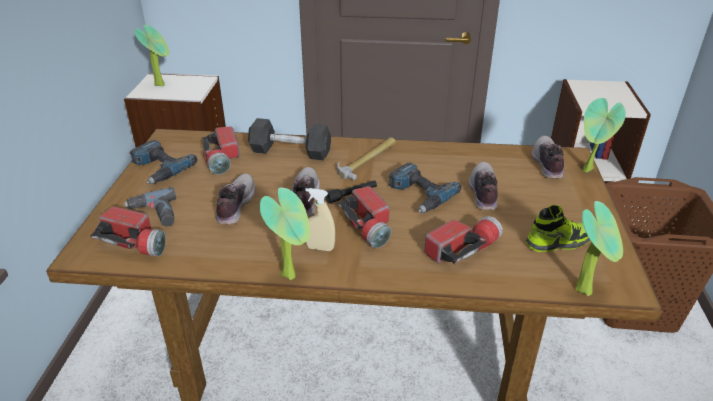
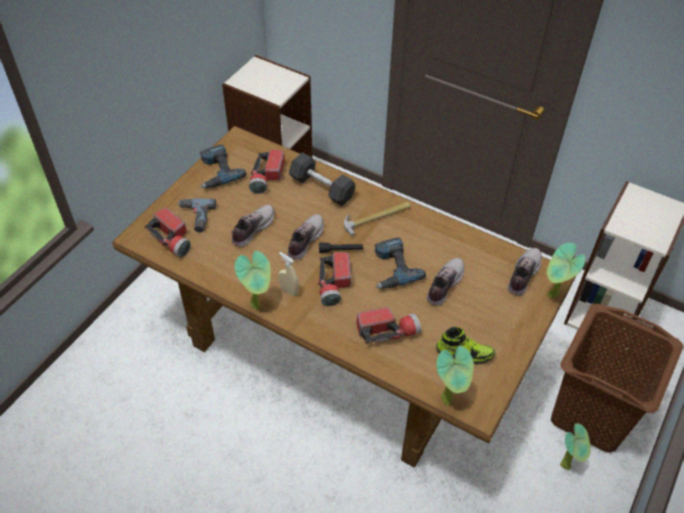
camera: 25 degrees right, 15 degrees up
potted plant [135,25,169,87] -> potted plant moved to [560,424,590,471]

